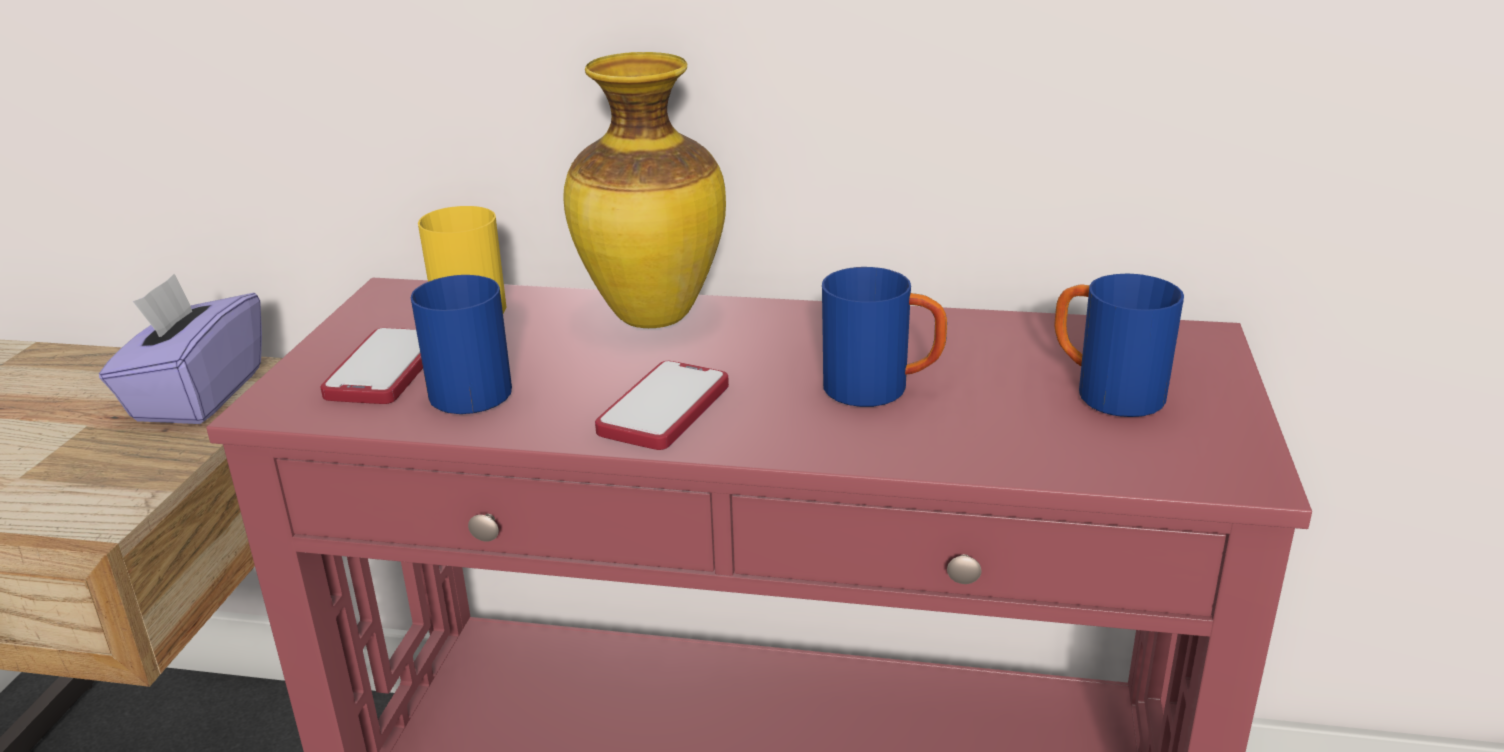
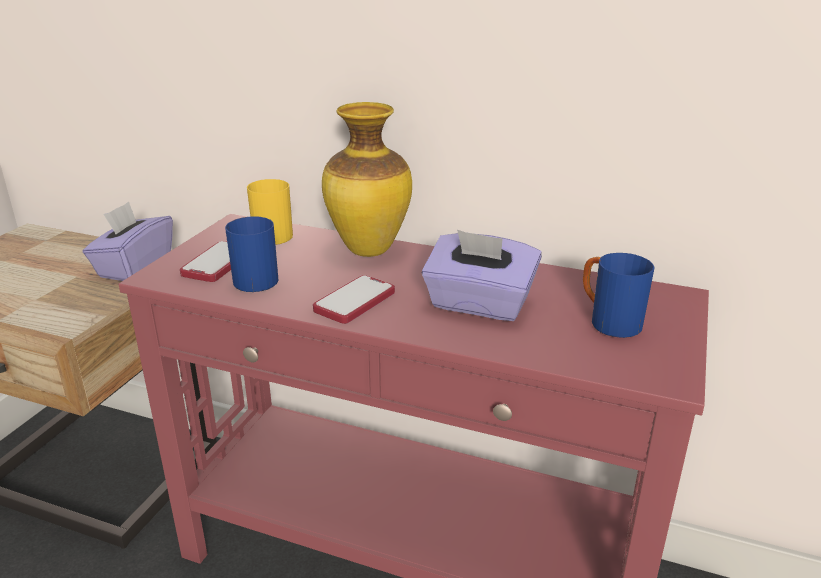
camera: 10 degrees right, 0 degrees up
blue mug [822,267,947,407] -> purple tissue box [422,230,542,321]

